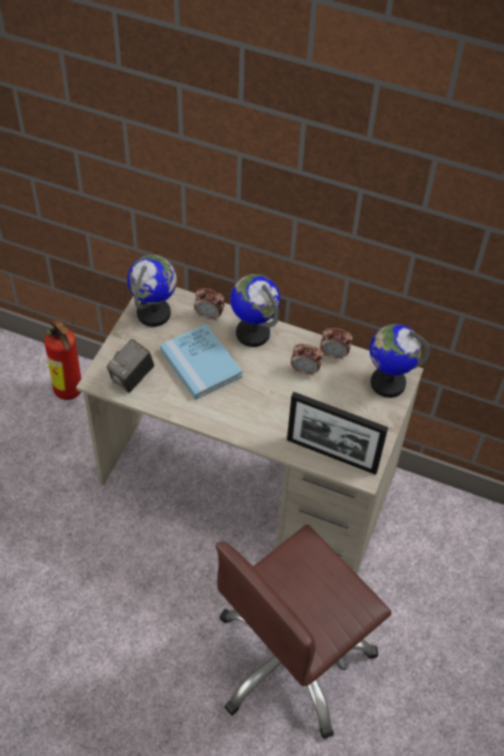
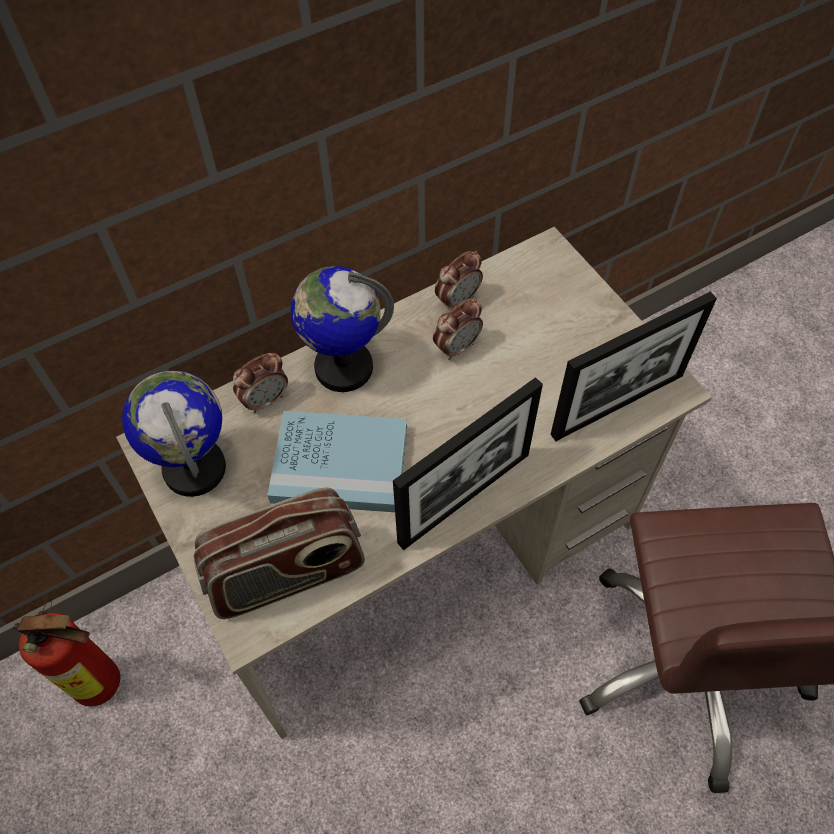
camera: 50 degrees left, 5 degrees up
camera [107,339,154,393] -> radio [193,487,365,619]
globe [370,324,430,398] -> none
none -> picture frame [393,377,543,550]

